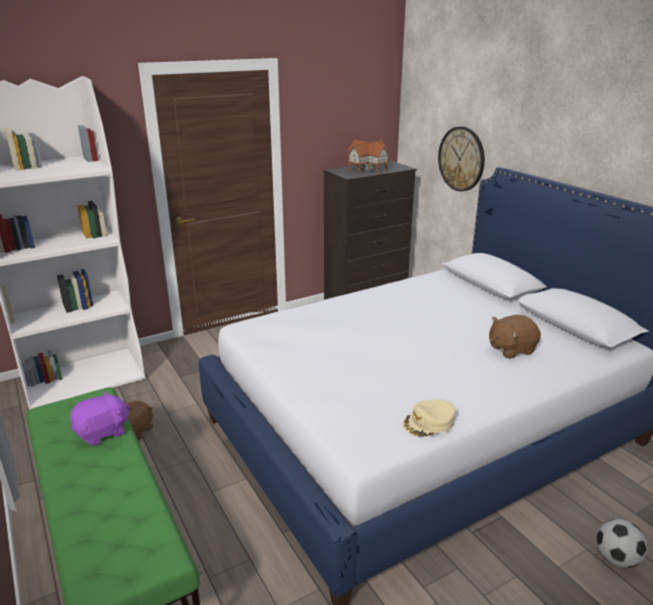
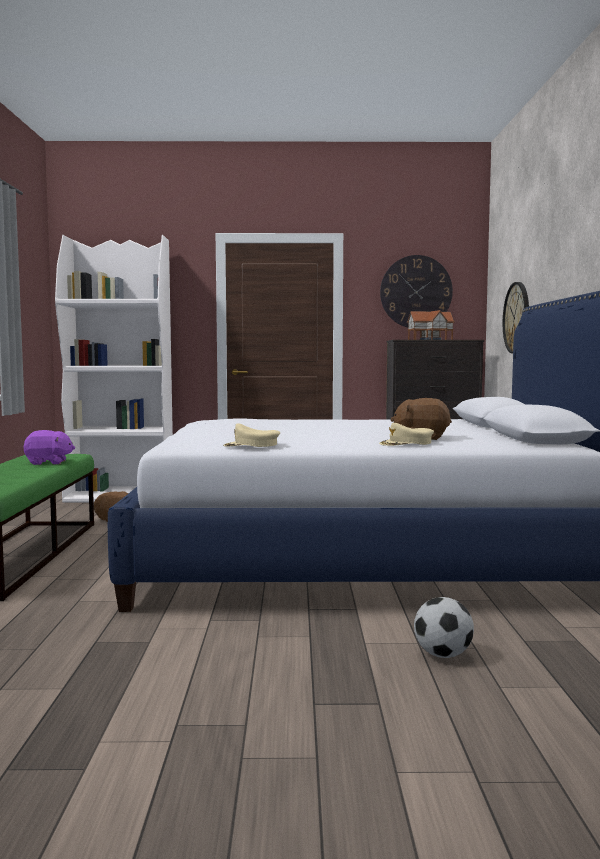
camera: 30 degrees right, 20 degrees down
none -> beige cap [379,423,434,446]
none -> wall clock [380,255,453,328]

